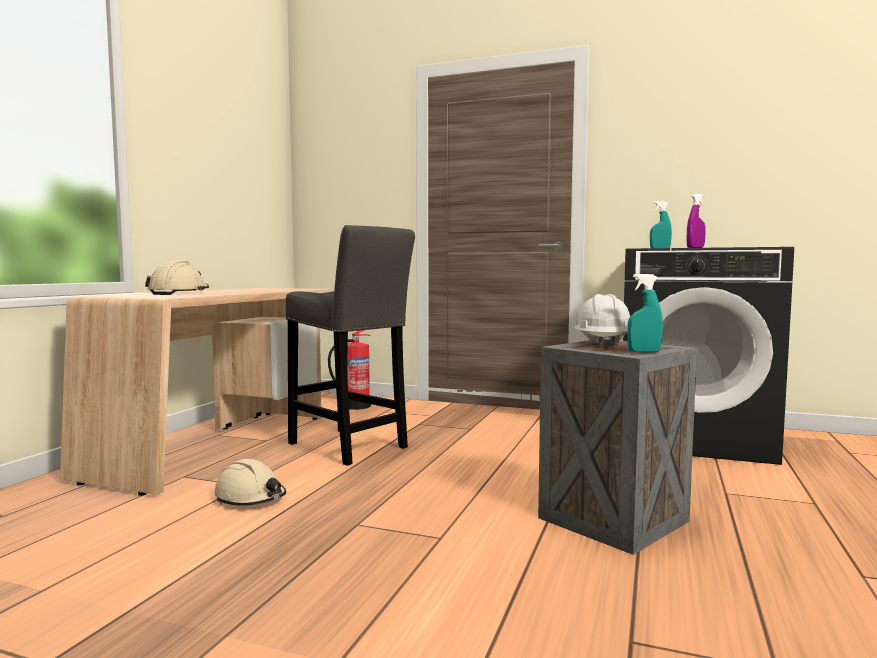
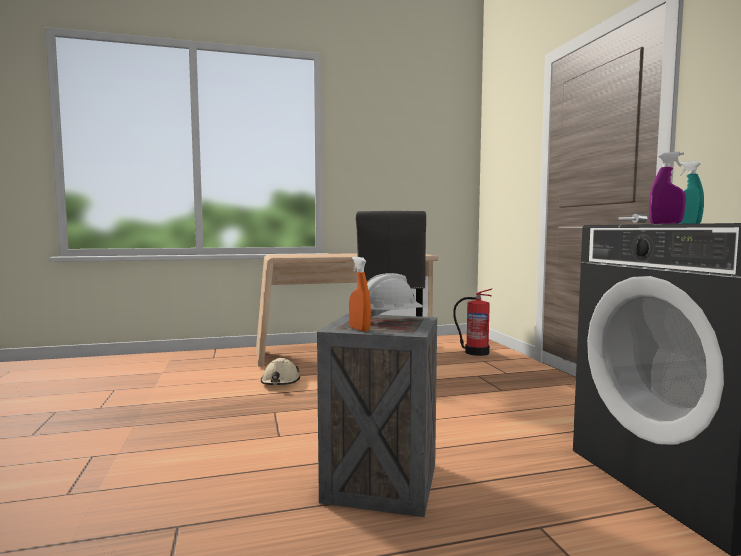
camera: 55 degrees right, 0 degrees up
beige hard hat [145,260,209,295] -> none
turquoise spray bottle [627,274,663,352] -> orange spray bottle [349,257,371,332]

